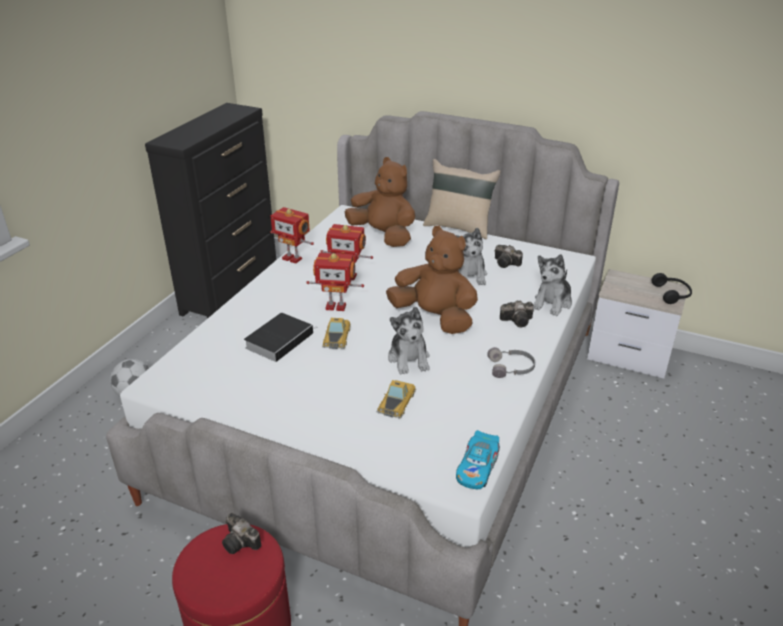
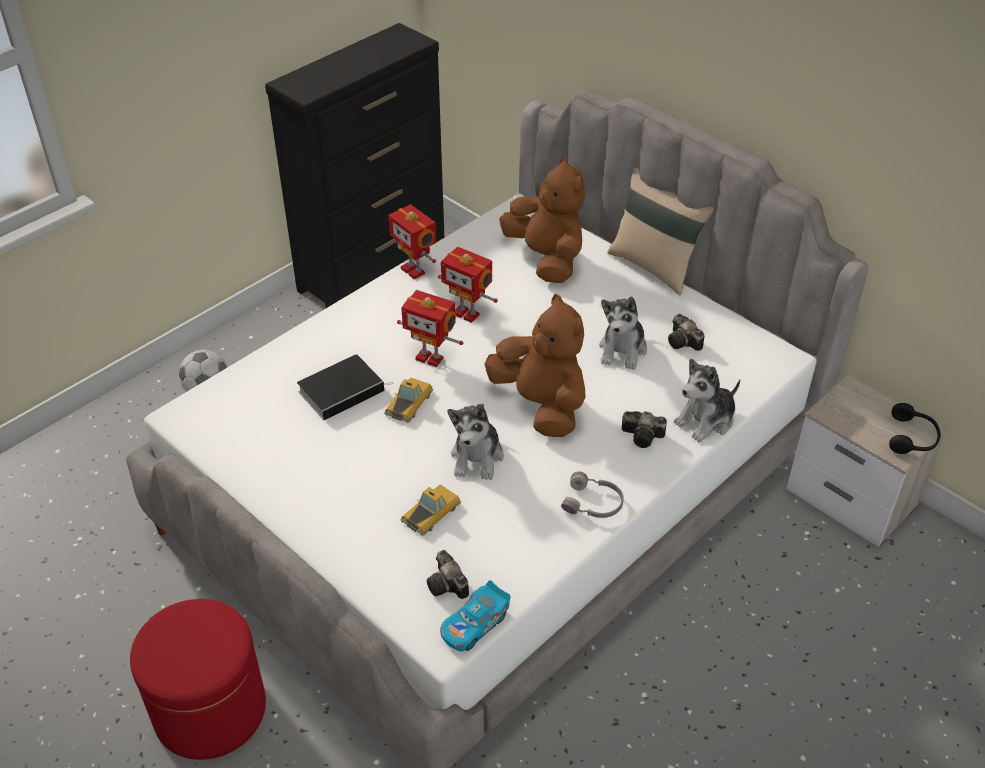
camera: 20 degrees right, 10 degrees up
camera [222,513,261,554] -> camera moved to [427,550,469,599]

